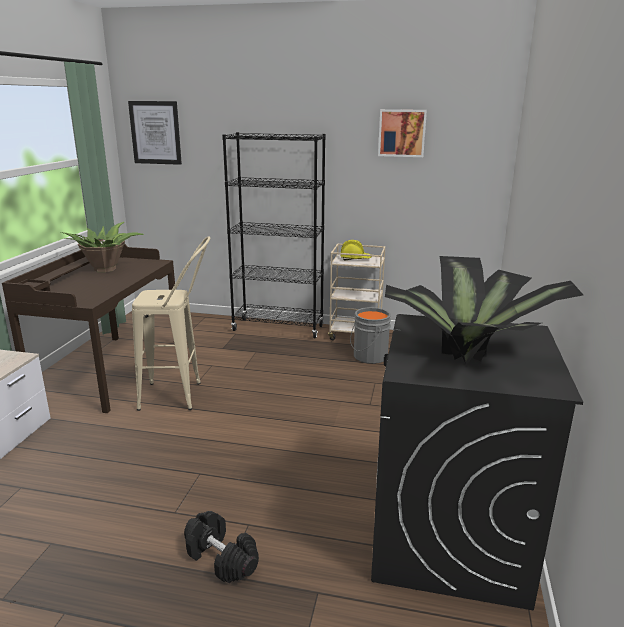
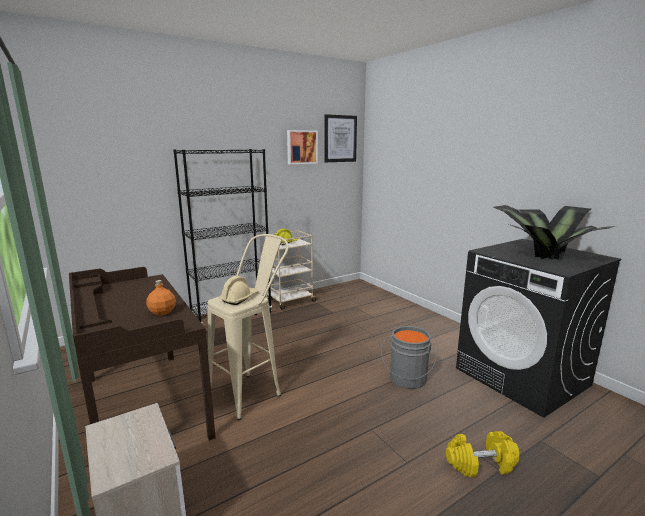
camera: 45 degrees left, 5 degrees down
potted plant [61,222,144,272] -> none
picture [128,101,182,165] -> picture moved to [324,114,357,162]
black dumbbell [184,511,259,583] -> yellow dumbbell [446,431,520,477]
grey bucket [350,307,391,364] -> grey bucket moved to [381,326,437,389]
none -> orange bottle [146,280,176,316]
none -> beige hard hat [219,276,258,305]

